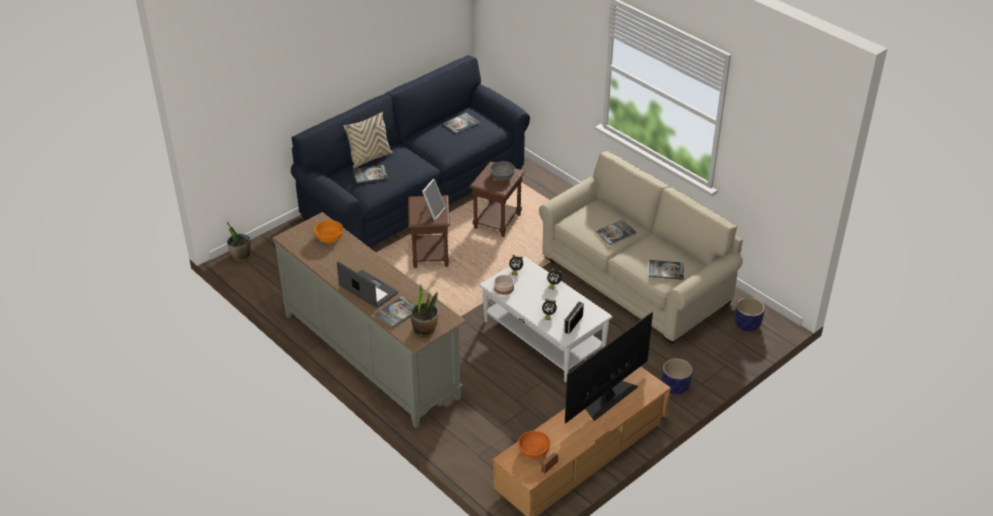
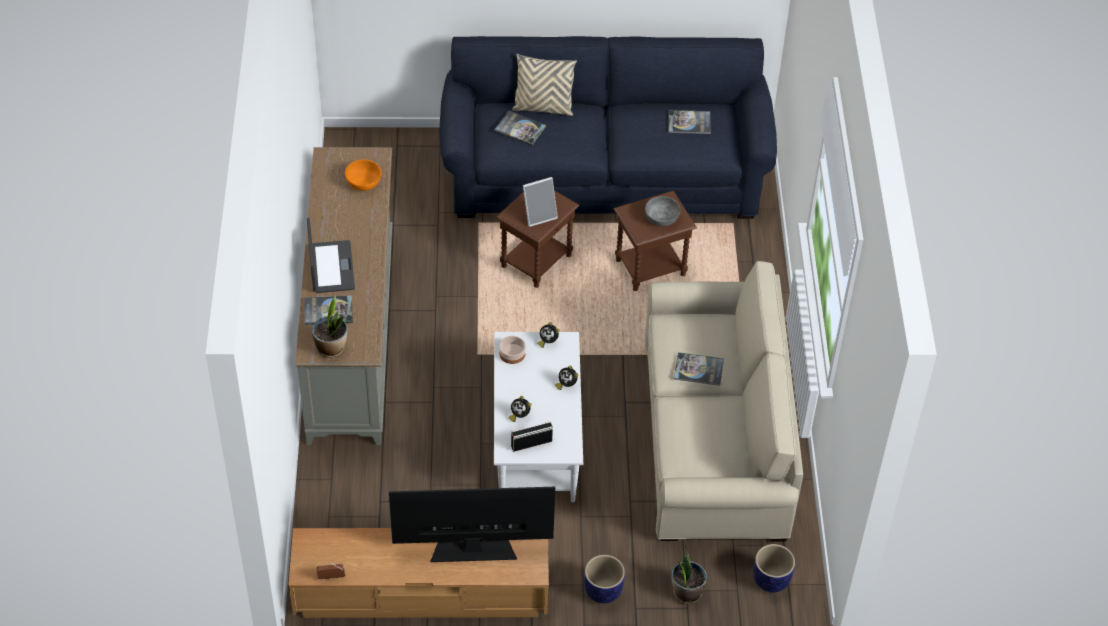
camera: 40 degrees right, 10 degrees up
potted plant [227,222,251,261] -> potted plant moved to [672,545,707,604]
orange bowl [518,431,550,459] -> none
book [649,260,684,280] -> none

